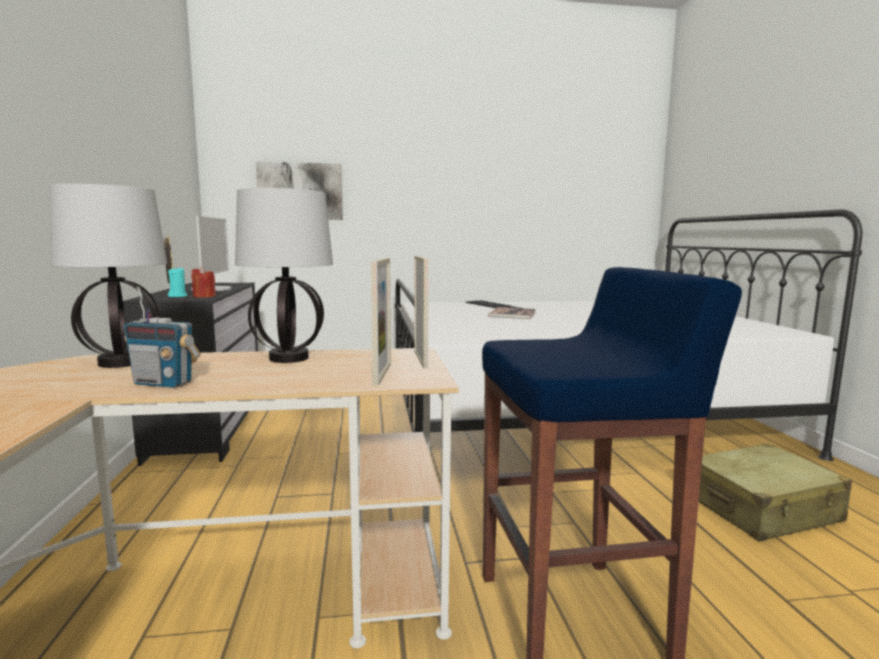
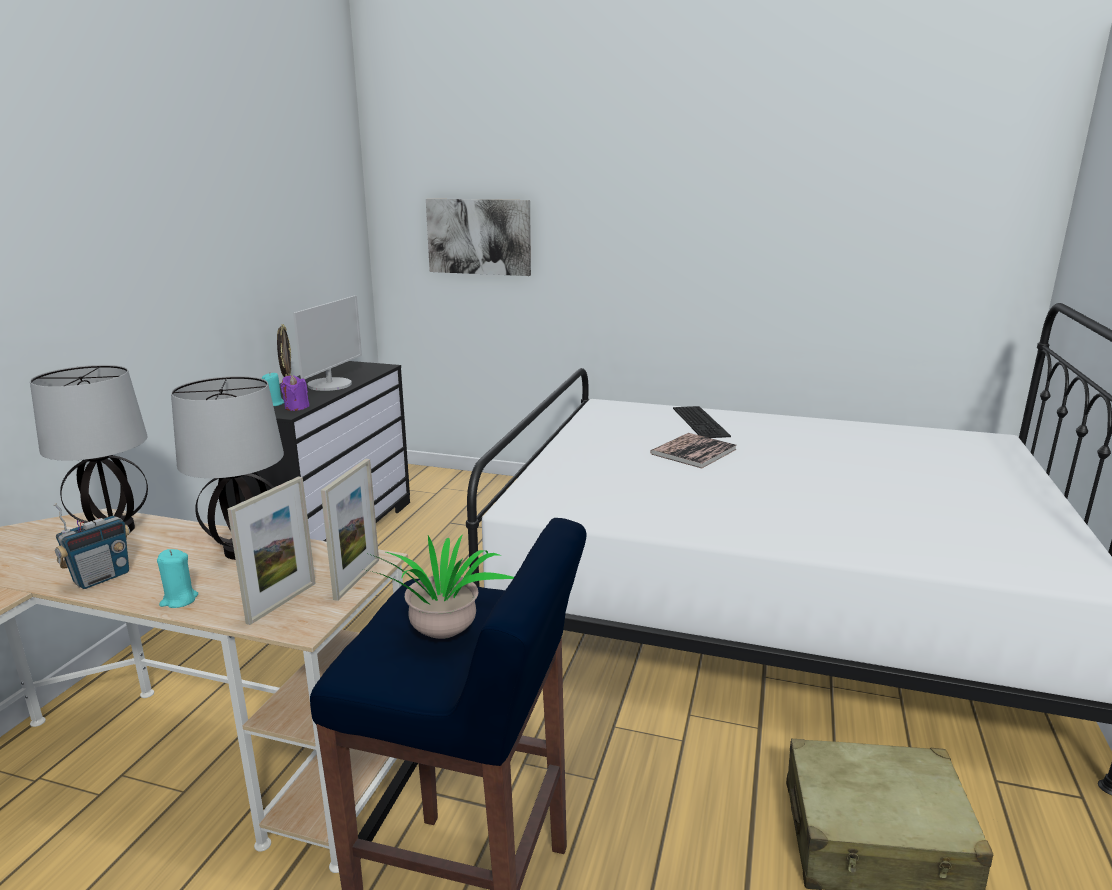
camera: 25 degrees right, 10 degrees up
radio [124,287,201,388] -> radio turned 90 degrees counterclockwise [53,503,130,589]
red candle [191,267,216,298] -> purple candle [281,375,309,411]
none -> turquoise candle [157,549,198,608]
none -> potted plant [367,534,514,639]

